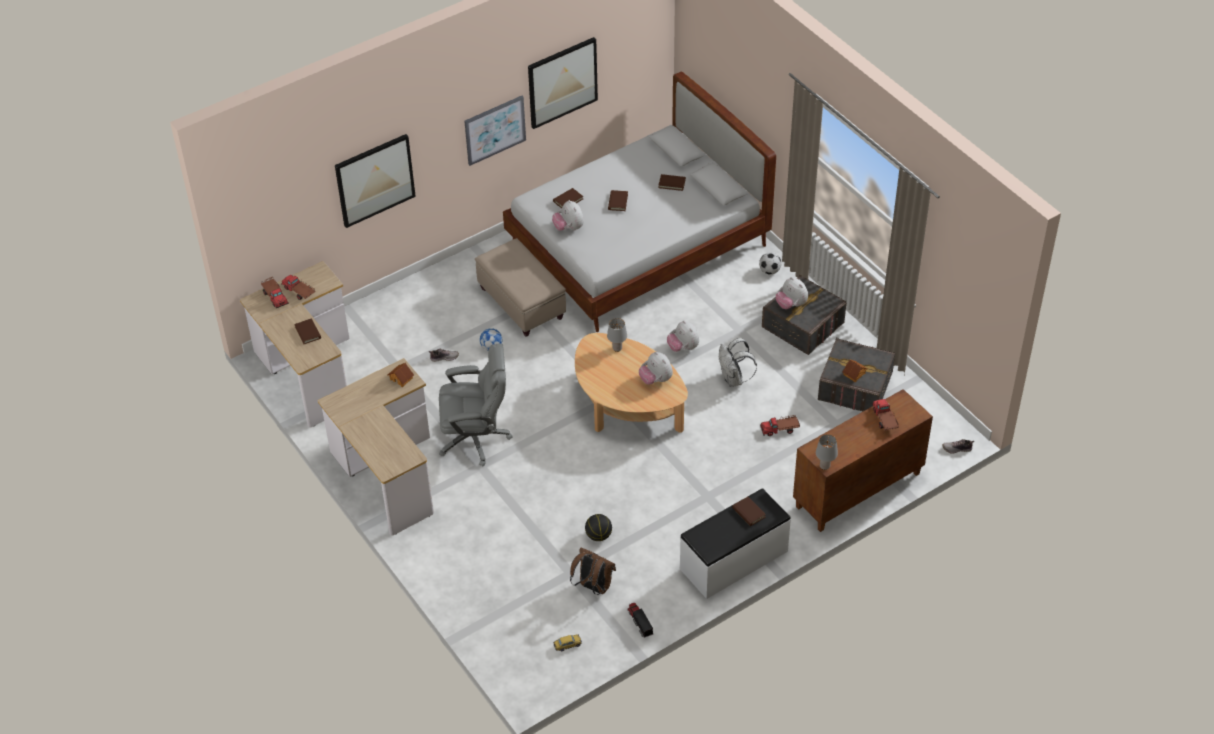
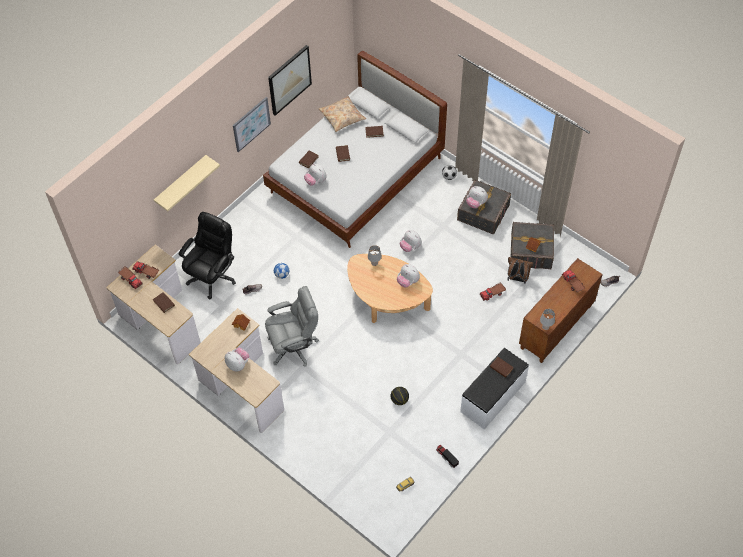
camera: 15 degrees left, 10 degrees up
picture [335,134,416,228] -> beige shelf [154,155,220,211]
beige ottoman [475,238,566,336] -> none
brown backpack [570,547,616,595] -> brown backpack moved to [508,257,533,284]
white backpack [719,338,757,387] -> none
none -> black office chair [179,212,236,300]
none -> plush toy [225,348,249,371]
none -> beige pillow [319,96,366,132]

